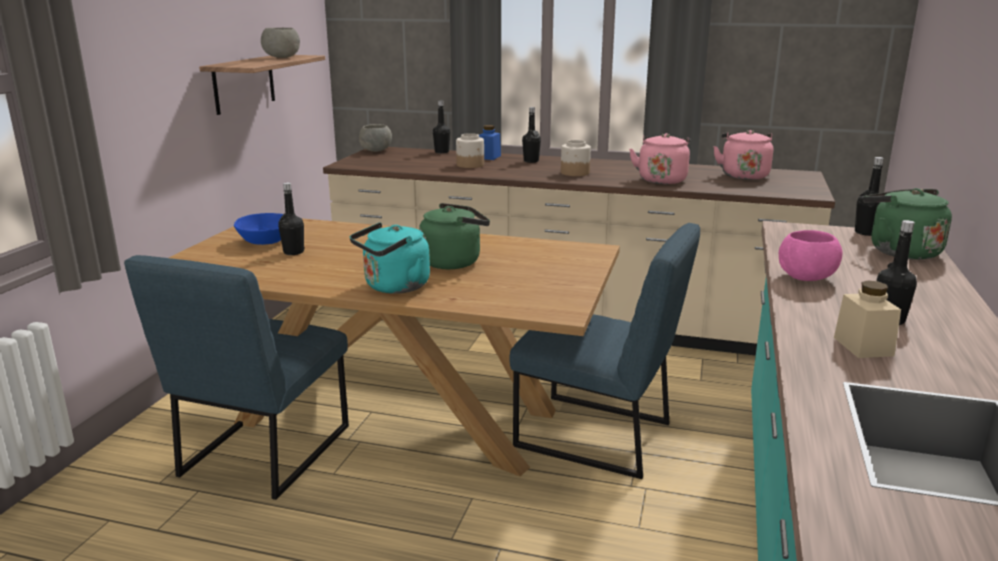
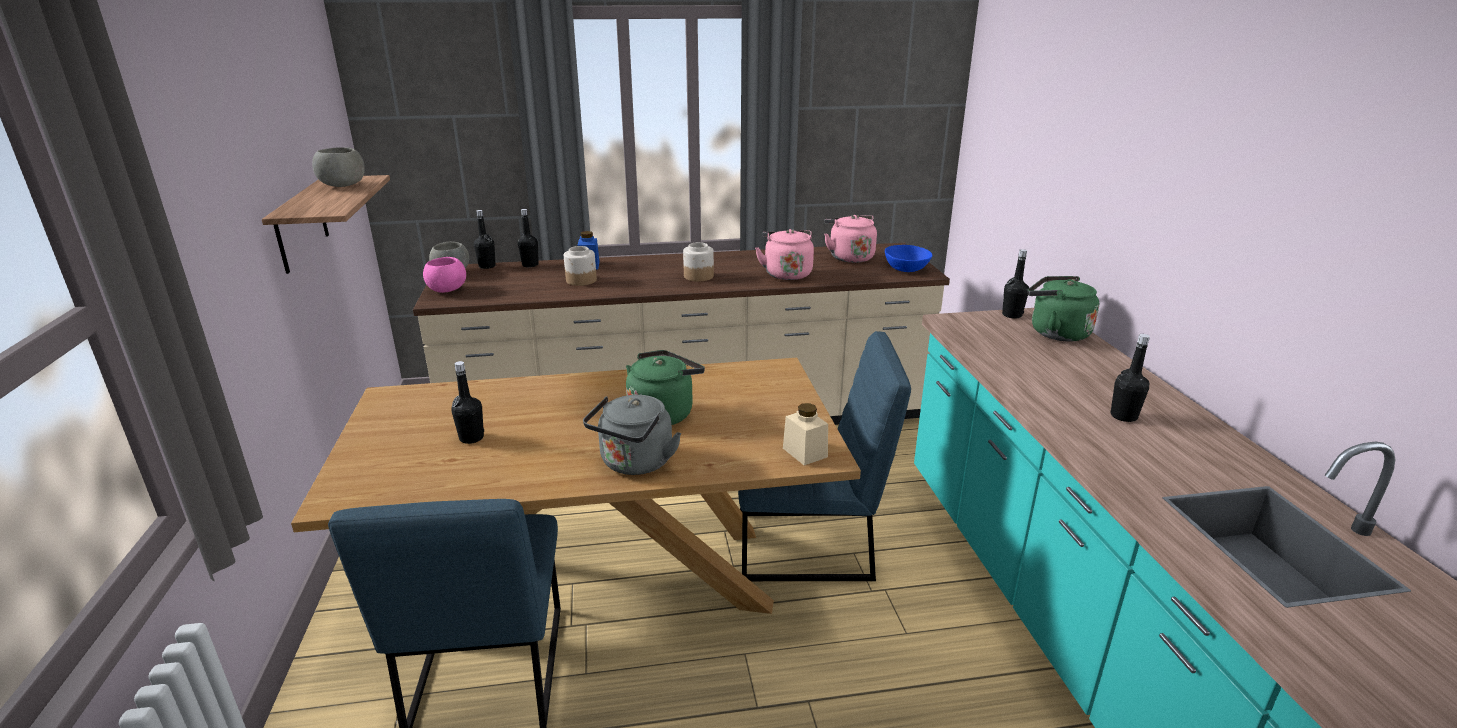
camera: 25 degrees left, 5 degrees up
blue bowl [234,213,283,245] -> blue bowl moved to [885,245,932,272]
turquoise kettle [350,222,430,294] -> grey kettle [583,395,681,475]
black bottle [522,107,541,163] -> black bottle moved to [474,210,495,269]
pink bowl [779,230,843,281] -> pink bowl moved to [423,257,466,293]
beige jar [834,281,901,358] -> beige jar moved to [783,403,828,466]

